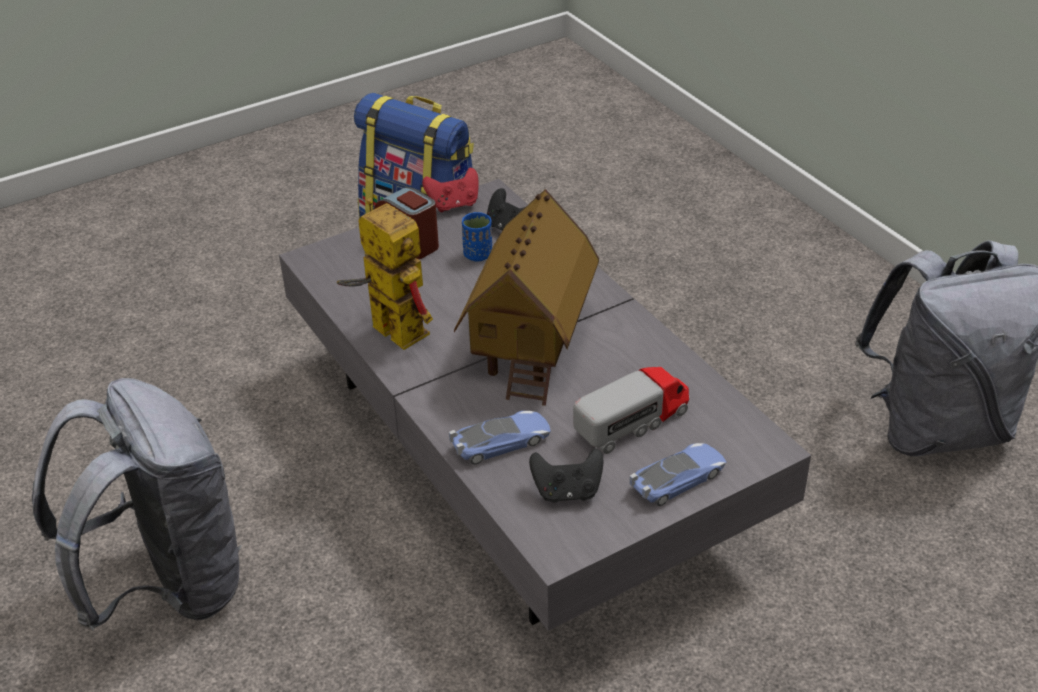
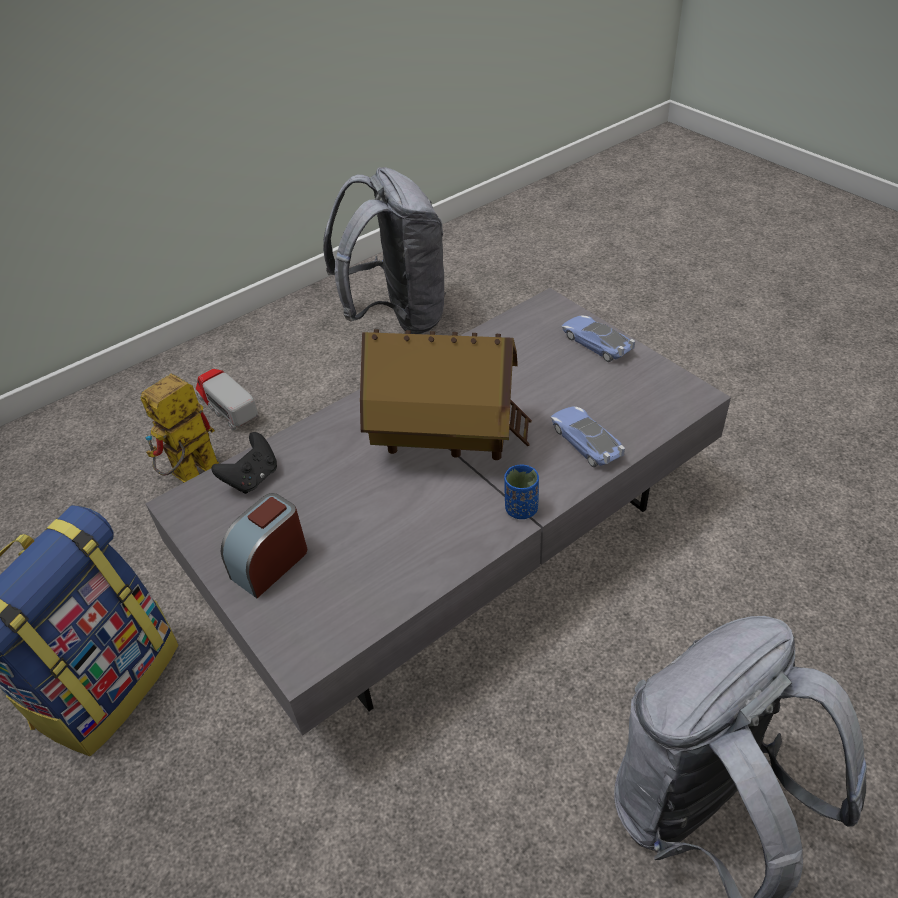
camera: 95 degrees left, 5 degrees up
toy robot [337,198,433,350] -> toy robot moved to [141,374,219,482]
red game controller [422,168,479,212] -> none
blue cup [462,212,492,261] -> blue cup moved to [504,465,539,519]
black game controller [529,448,604,503] -> none
toy truck [573,367,689,454] -> toy truck moved to [196,369,258,430]

